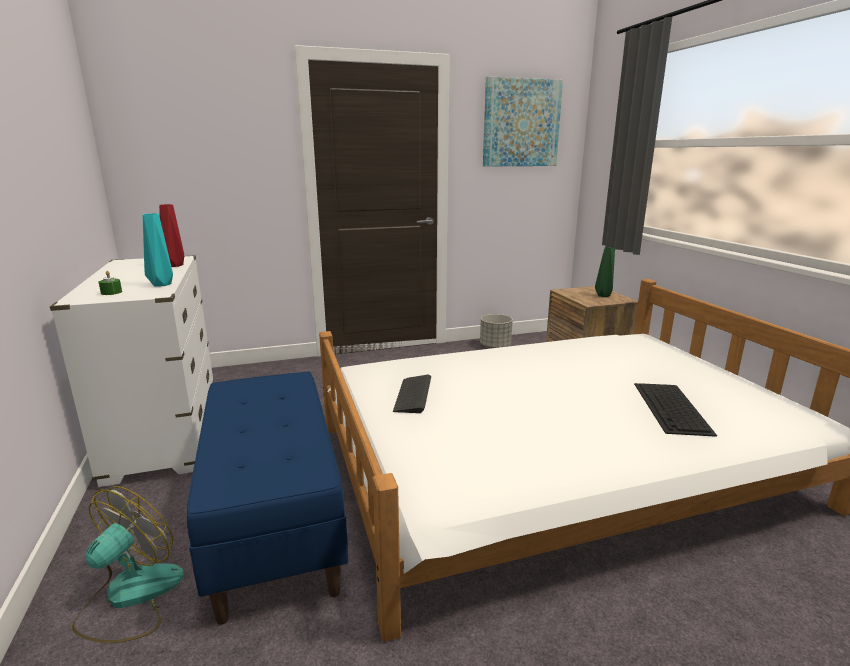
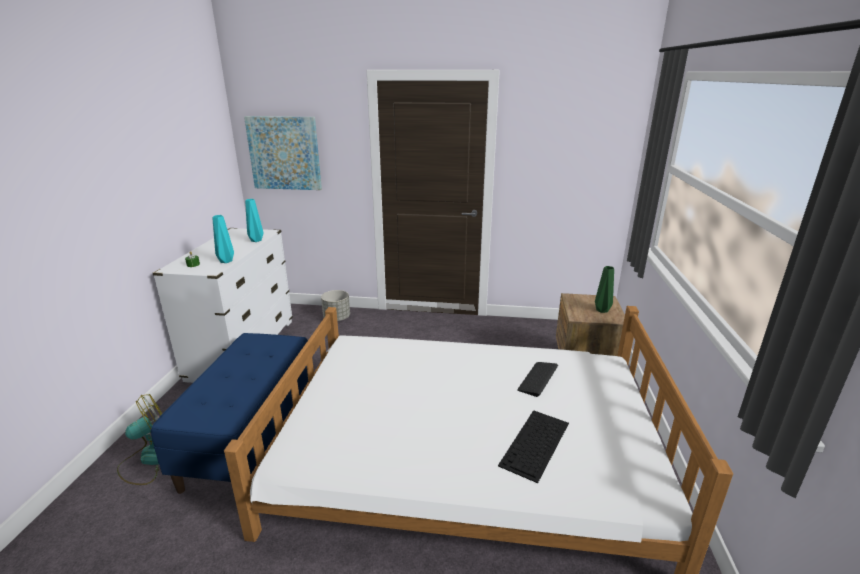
camera: 25 degrees right, 5 degrees up
red vase [159,204,184,267] -> turquoise vase [245,199,263,242]
keyboard [393,374,431,413] -> keyboard moved to [517,362,558,397]
grey planter [480,314,513,348] -> grey planter moved to [321,290,350,321]
picture [483,76,563,167] -> picture moved to [244,116,322,190]

